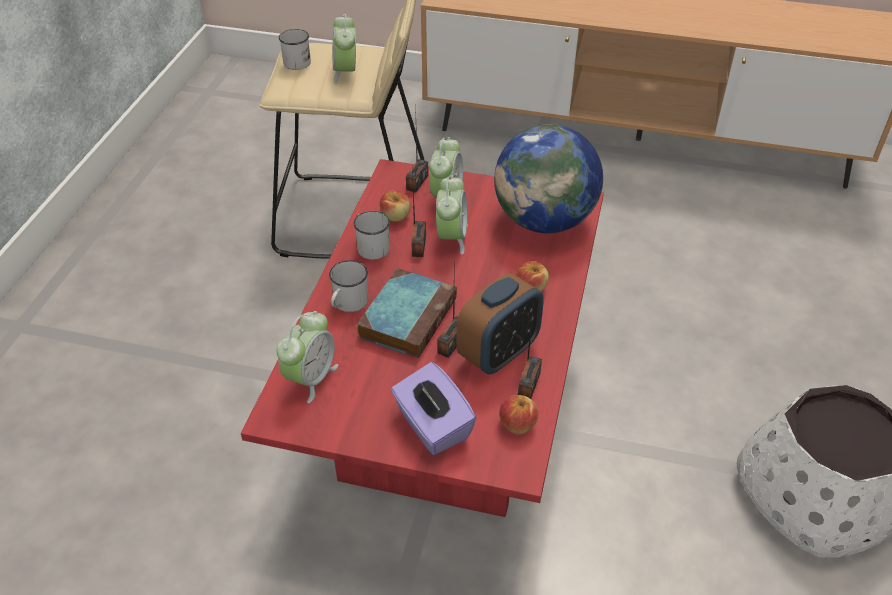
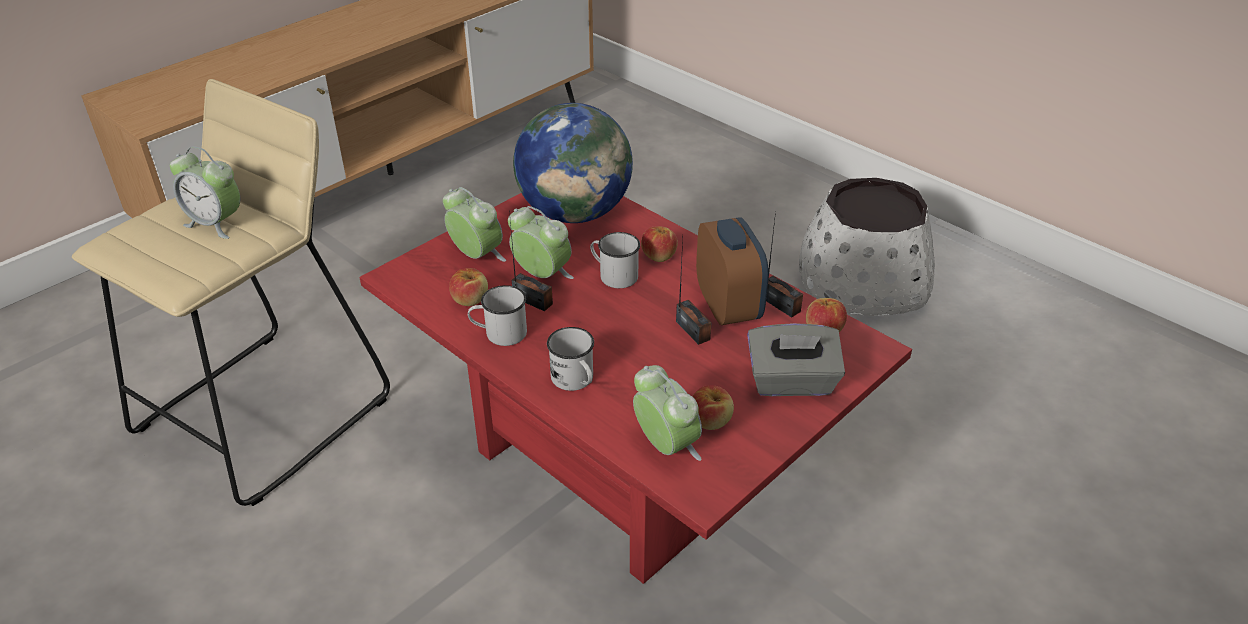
camera: 60 degrees left, 5 degrees down
white mug [279,29,311,70] -> white mug moved to [590,232,640,288]
book [357,268,457,358] -> none
purple tissue box [391,362,477,455] -> grey tissue box [747,323,845,396]
radio [406,105,428,193] -> none
none -> apple [692,385,734,430]

